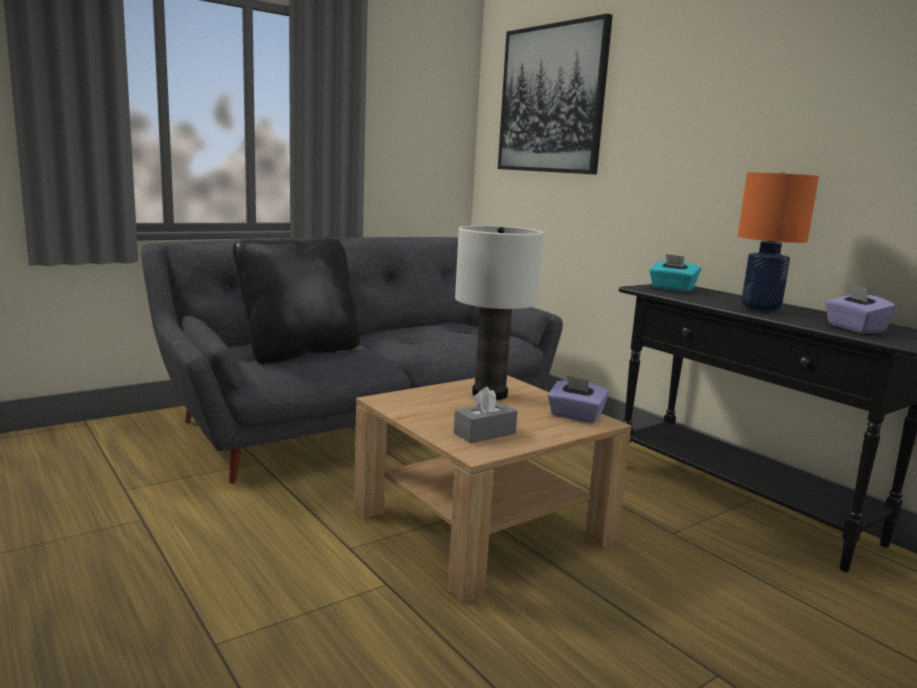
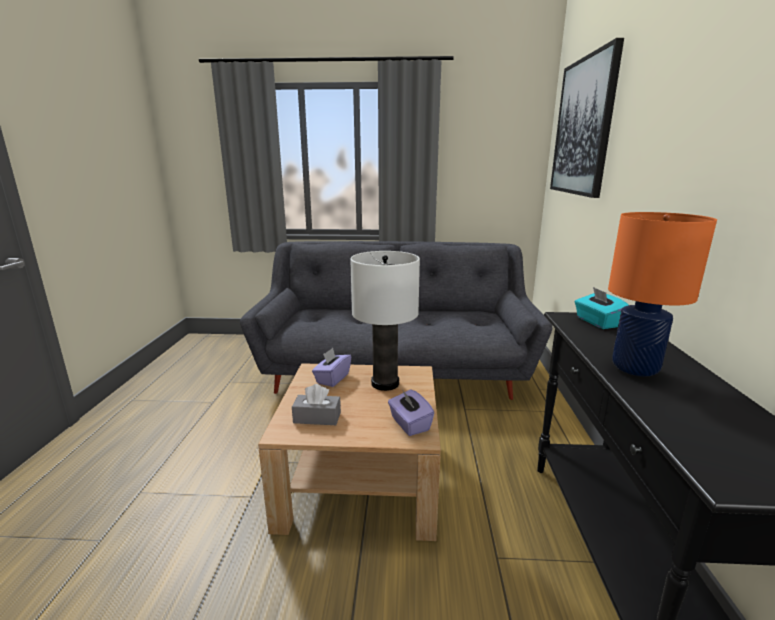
camera: 40 degrees right, 5 degrees up
black pillow [233,237,360,364] -> none
purple tissue box [825,284,897,333] -> purple tissue box moved to [312,348,351,387]

